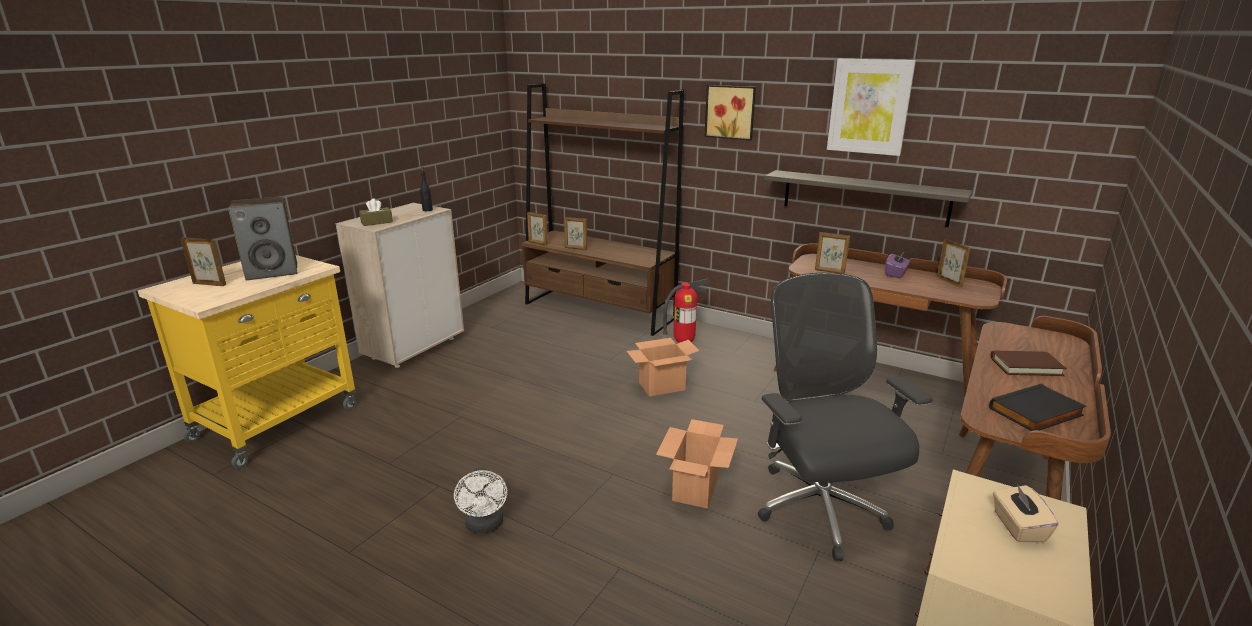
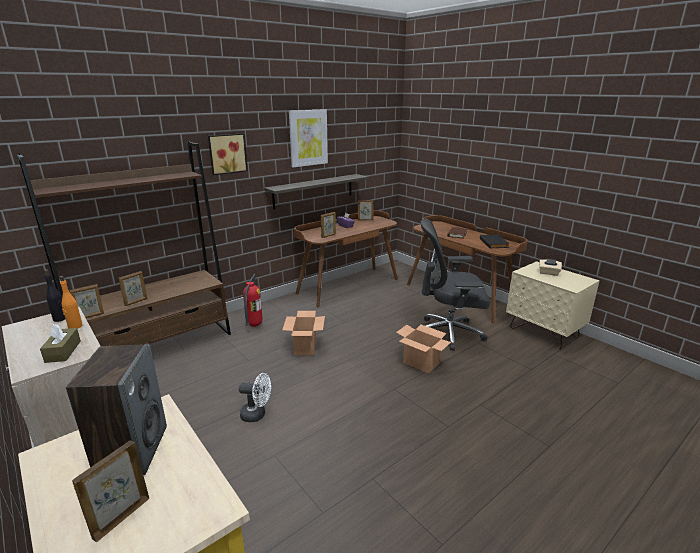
camera: 70 degrees left, 0 degrees up
white fan [454,467,507,534] -> white fan moved to [239,373,271,422]
none -> orange bottle [59,276,83,329]

